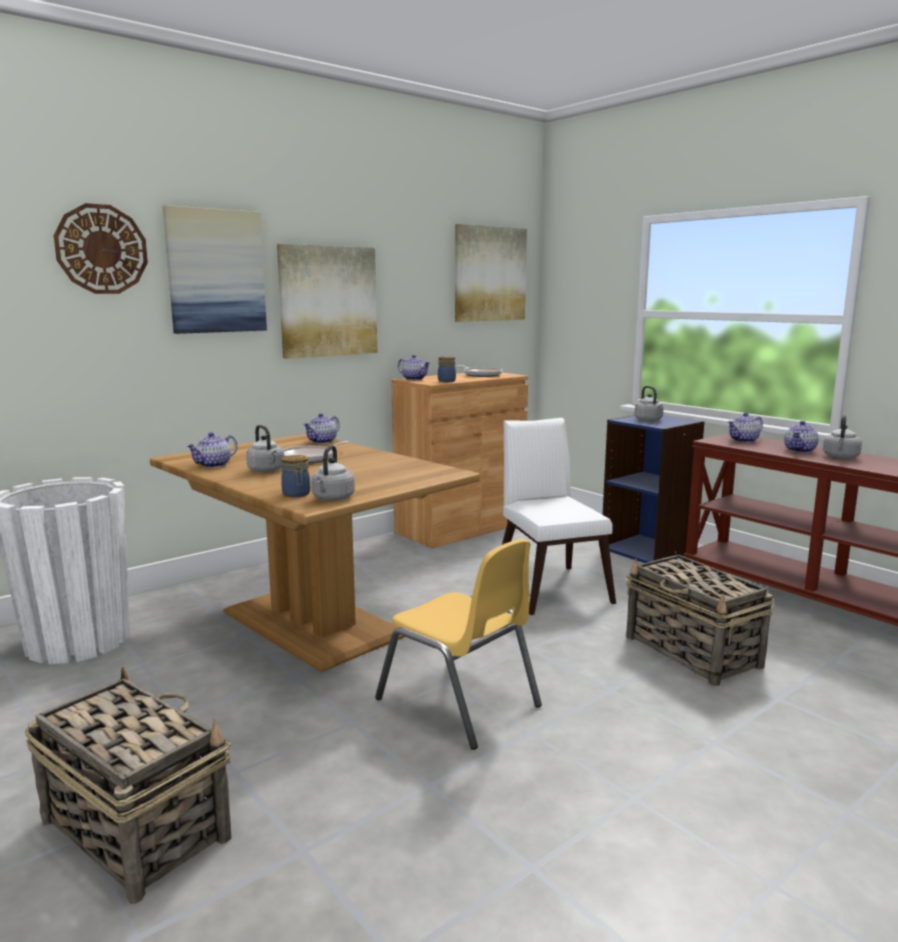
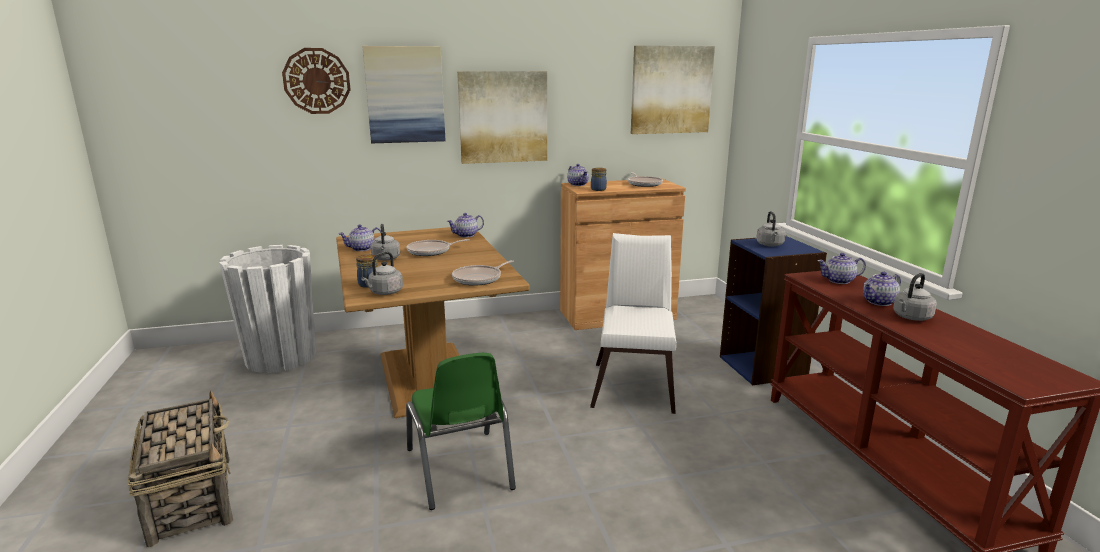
camera: 25 degrees right, 5 degrees up
yellow chair [375,539,542,750] -> green chair [406,353,516,510]
basket [626,555,775,686] -> none
none -> frying pan [452,260,514,286]

